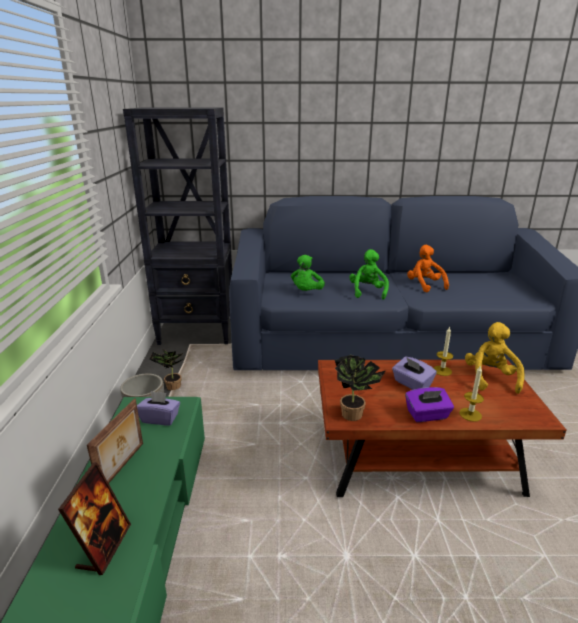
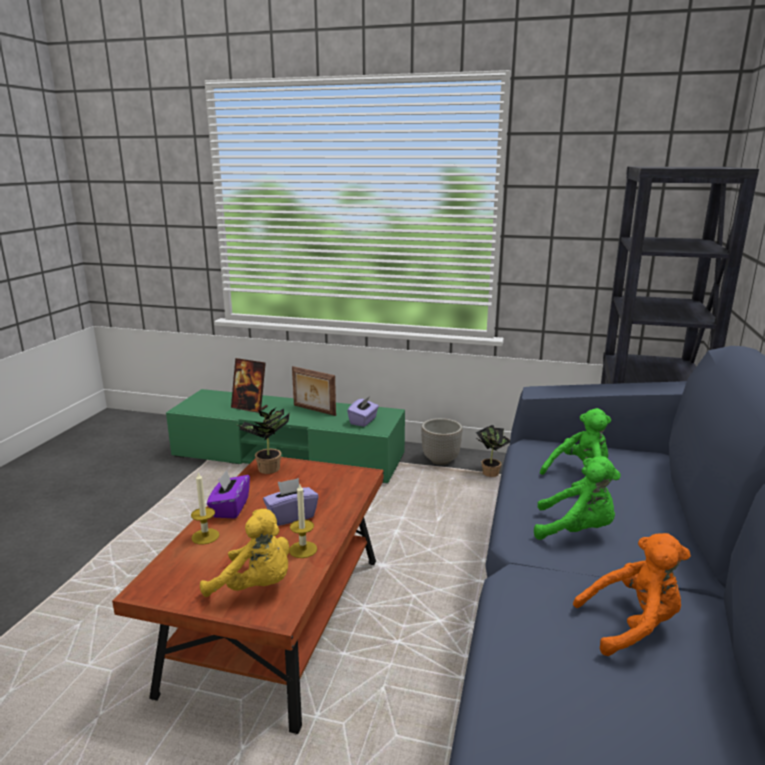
camera: 105 degrees right, 5 degrees down
green plush toy [291,255,325,291] -> green plush toy turned 120 degrees clockwise [540,408,611,488]

